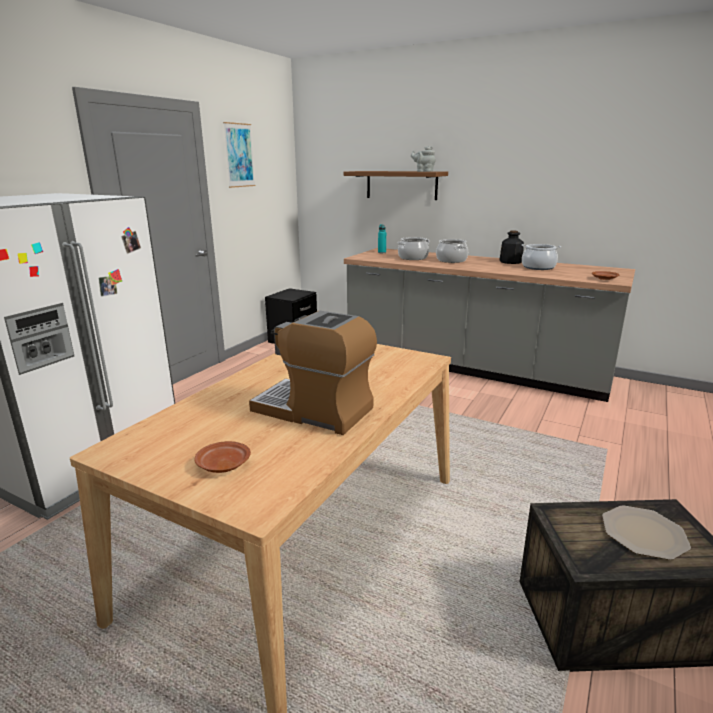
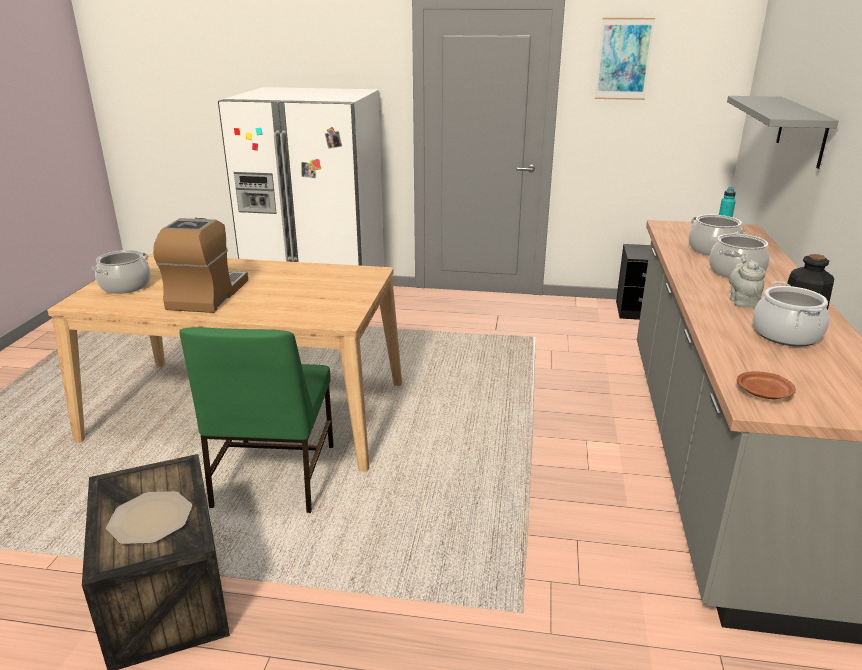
camera: 70 degrees right, 5 degrees up
brown plate [195,441,251,473] -> cooking pot [92,250,151,294]
brown shelf [344,171,448,200] -> grey shelf [727,96,838,169]
grey teapot [411,146,436,172] -> grey teapot moved to [729,258,766,308]
none -> green chair [179,327,334,513]

